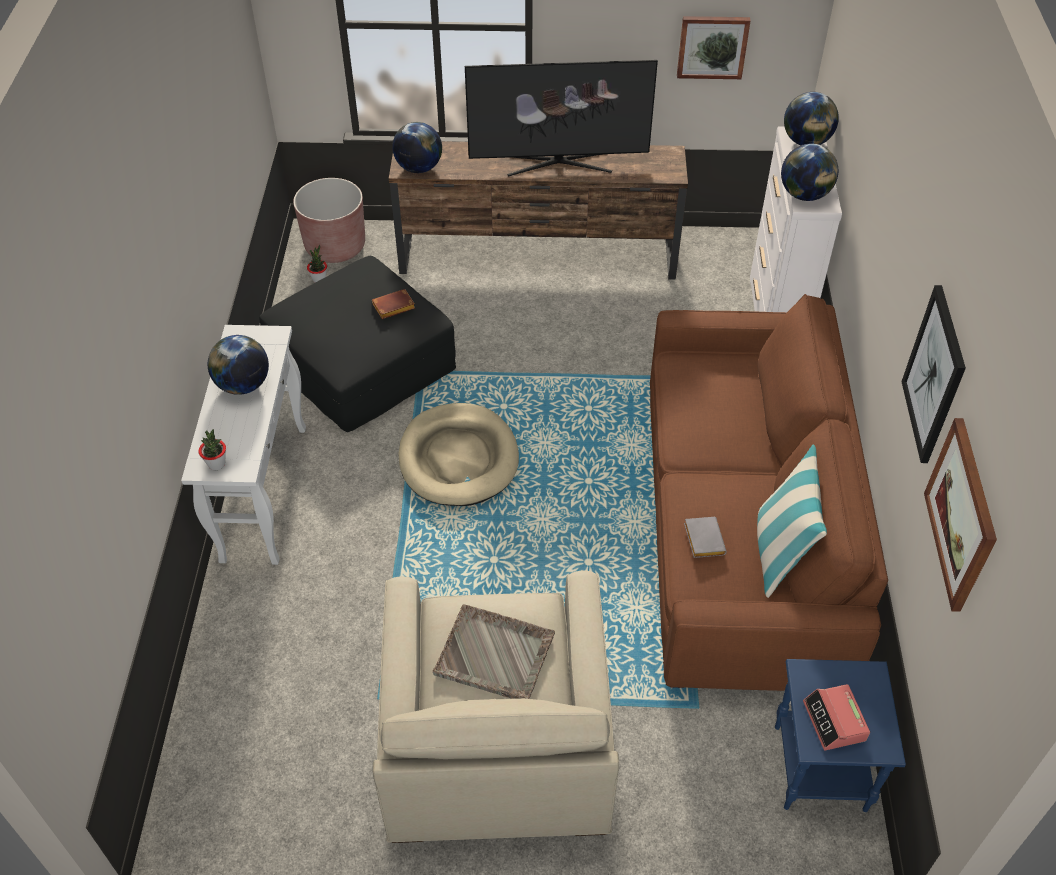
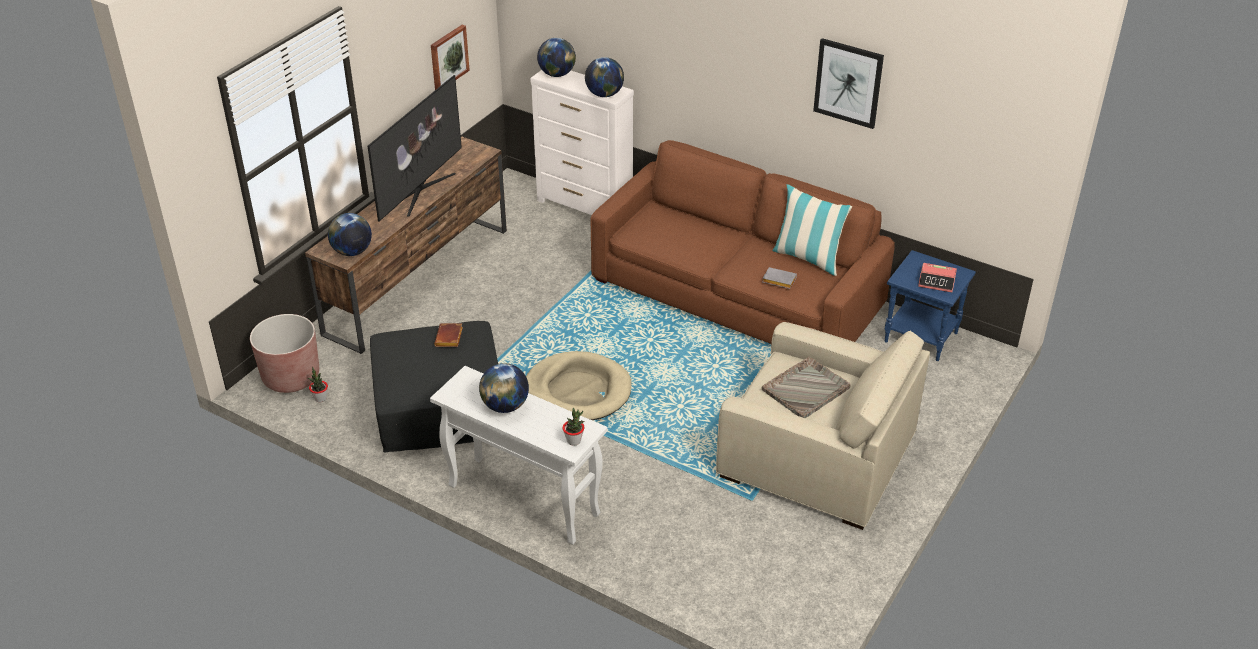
camera: 60 degrees left, 10 degrees down
picture [924,418,997,612] -> none

